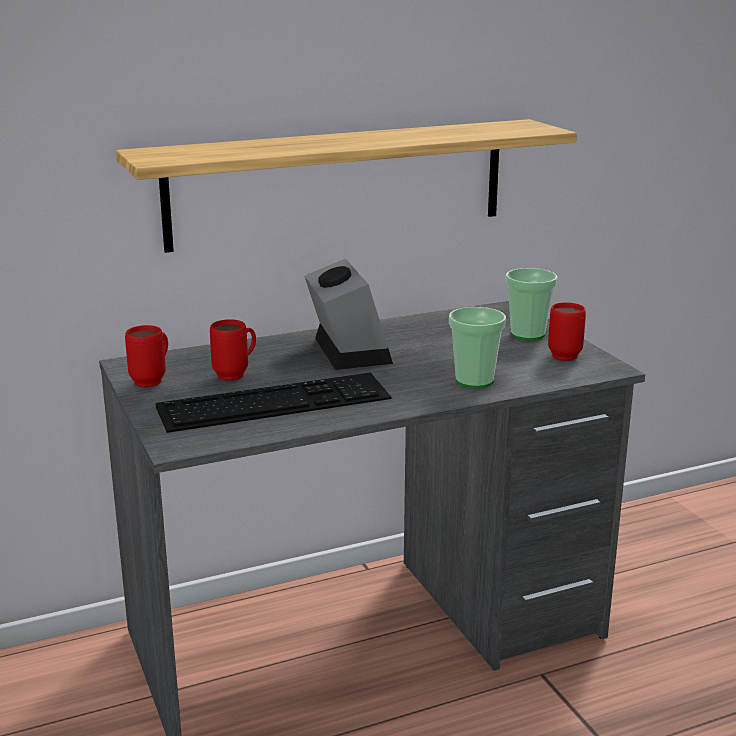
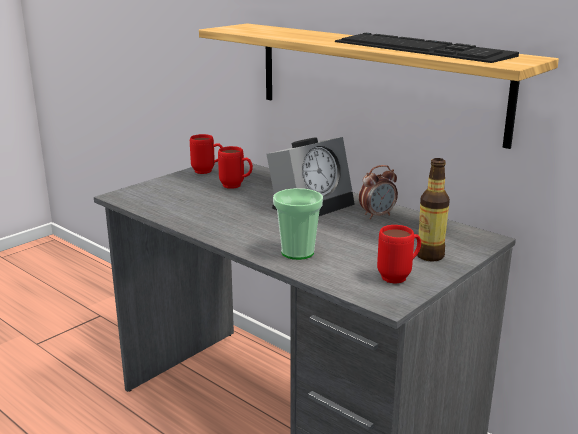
camera: 65 degrees right, 0 degrees up
keyboard [156,373,392,433] -> keyboard moved to [335,33,519,63]
cup [505,268,558,340] -> bottle [417,158,450,262]
none -> alarm clock [359,165,398,219]

